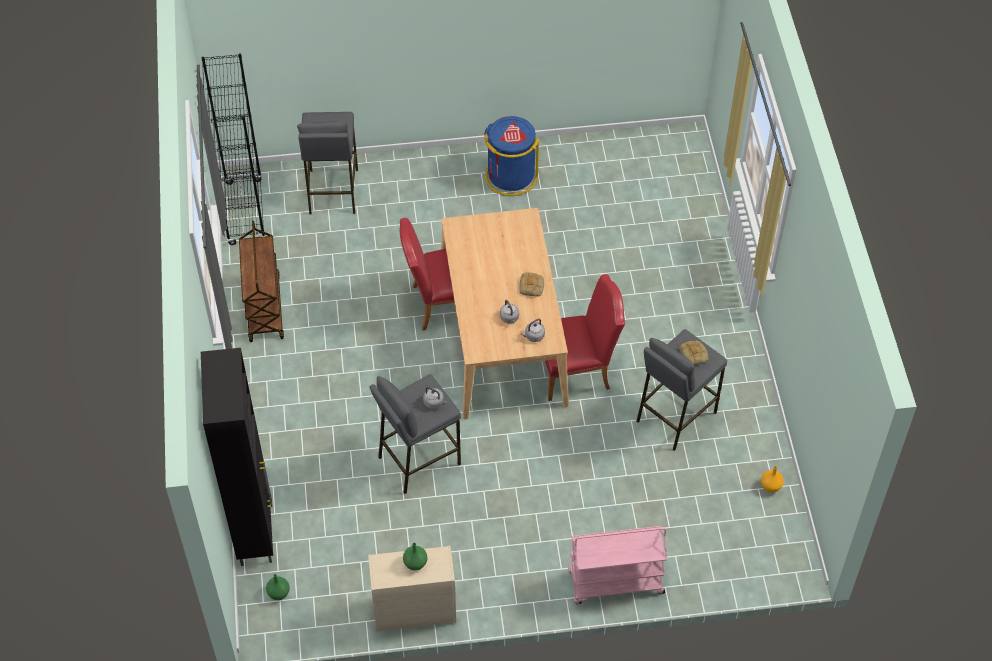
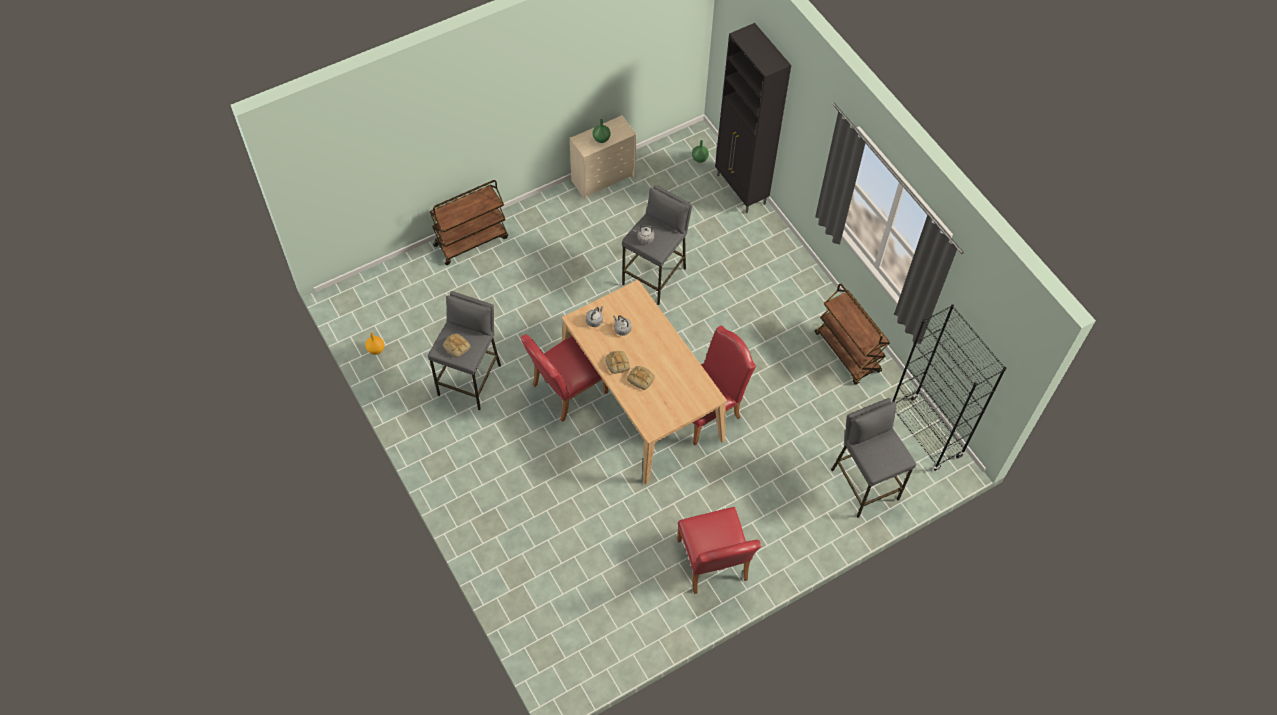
camera: 155 degrees right, 5 degrees up
blue trash can [484,116,540,196] -> red chair [677,507,761,594]
pink cart [568,526,667,604] -> brown cart [430,180,508,265]
none -> bread [627,366,655,390]

